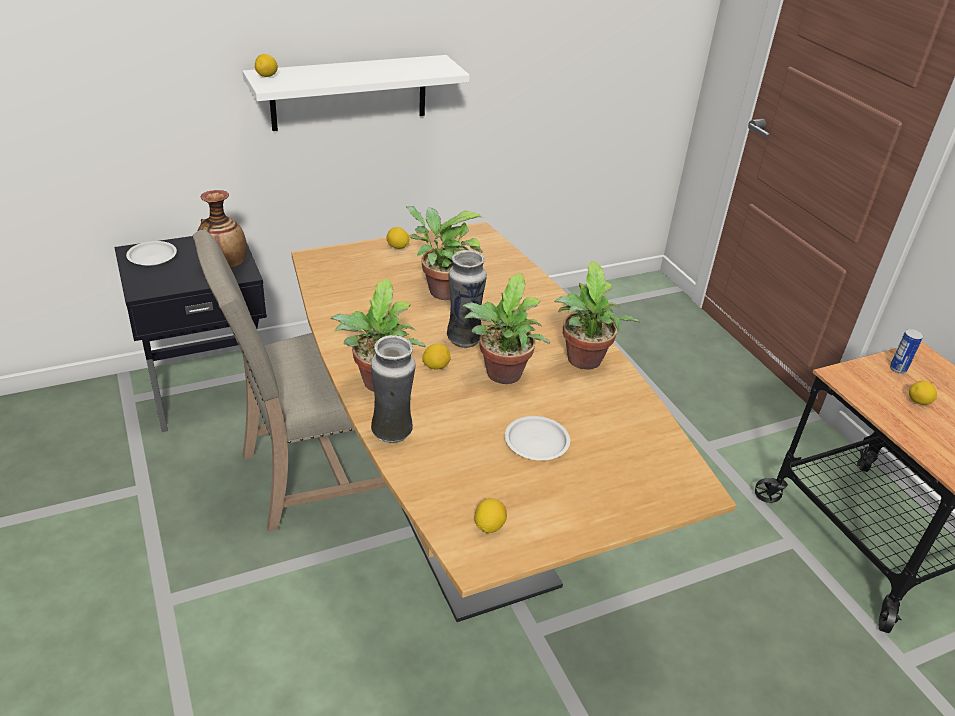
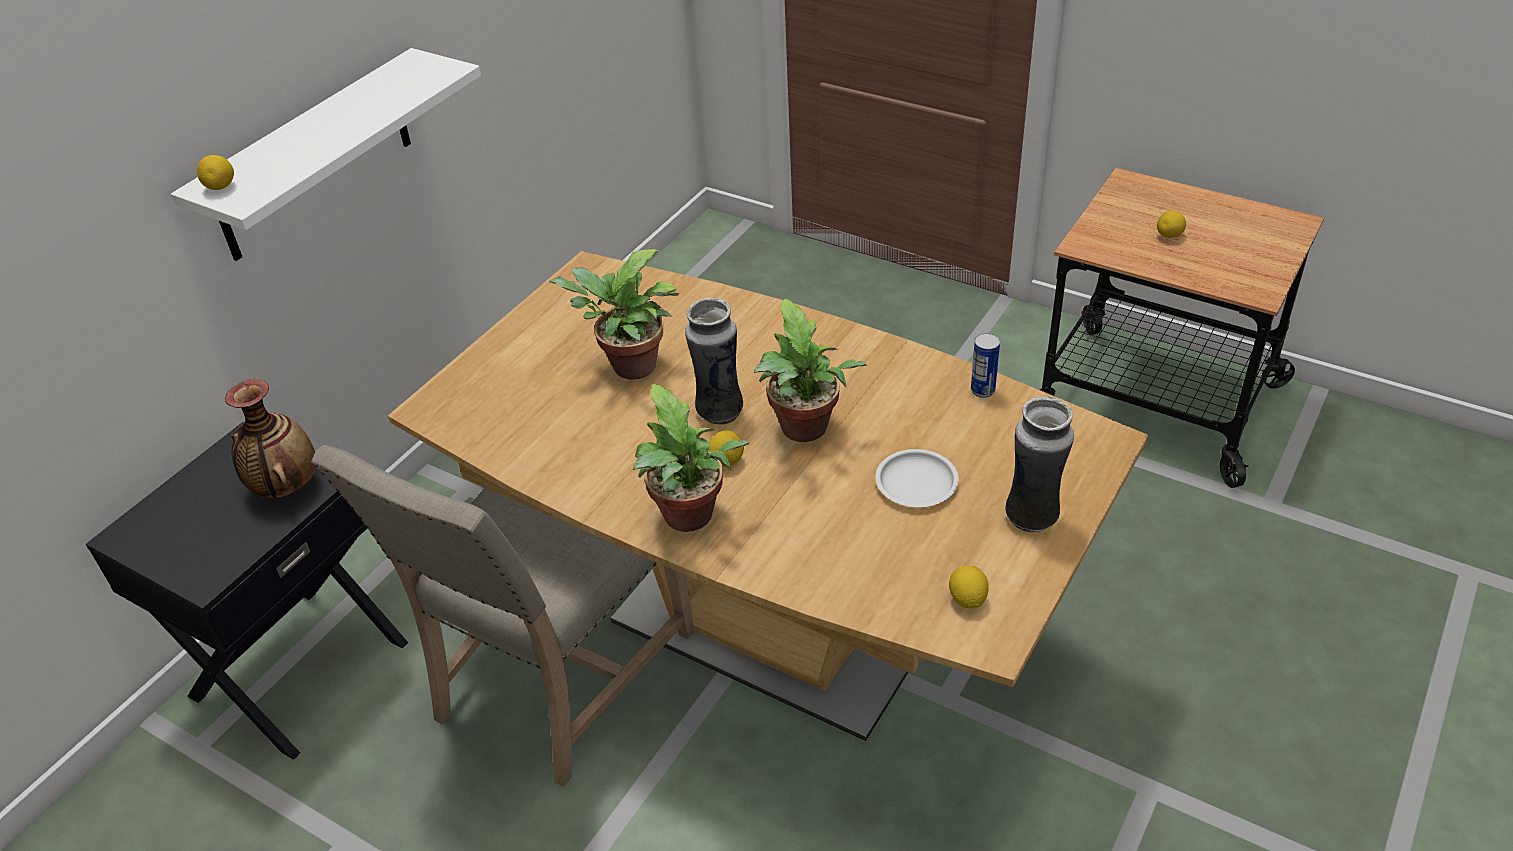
camera: 30 degrees left, 5 degrees up
white plate [126,241,177,266] -> none
vase [371,335,415,443] -> vase moved to [1005,396,1074,532]
lemon [386,227,410,249] -> none
potted plant [555,261,640,370] -> none
can [890,329,923,374] -> can moved to [971,333,1000,398]

